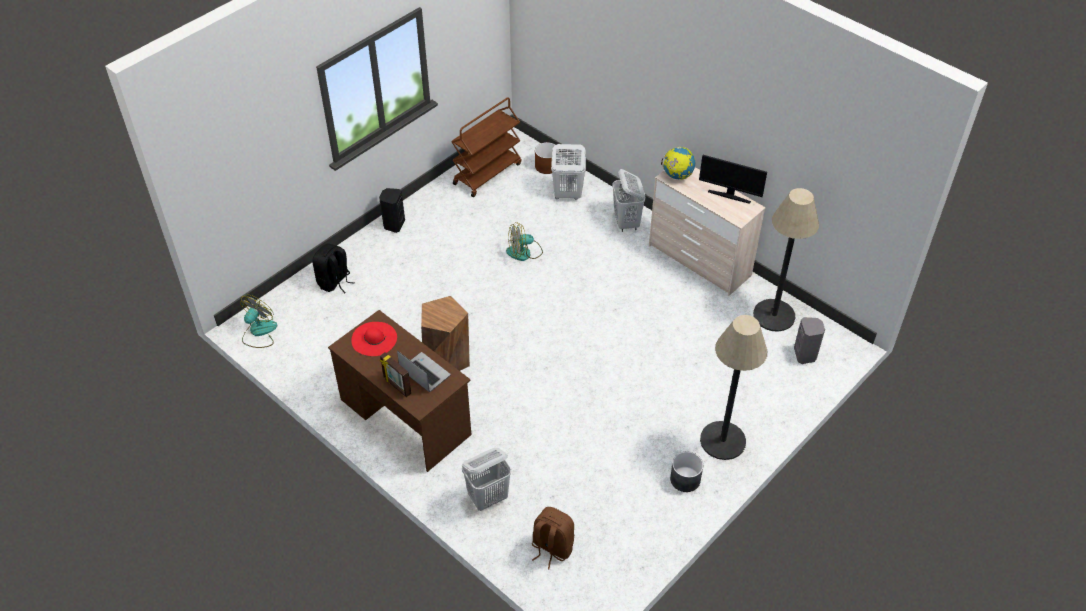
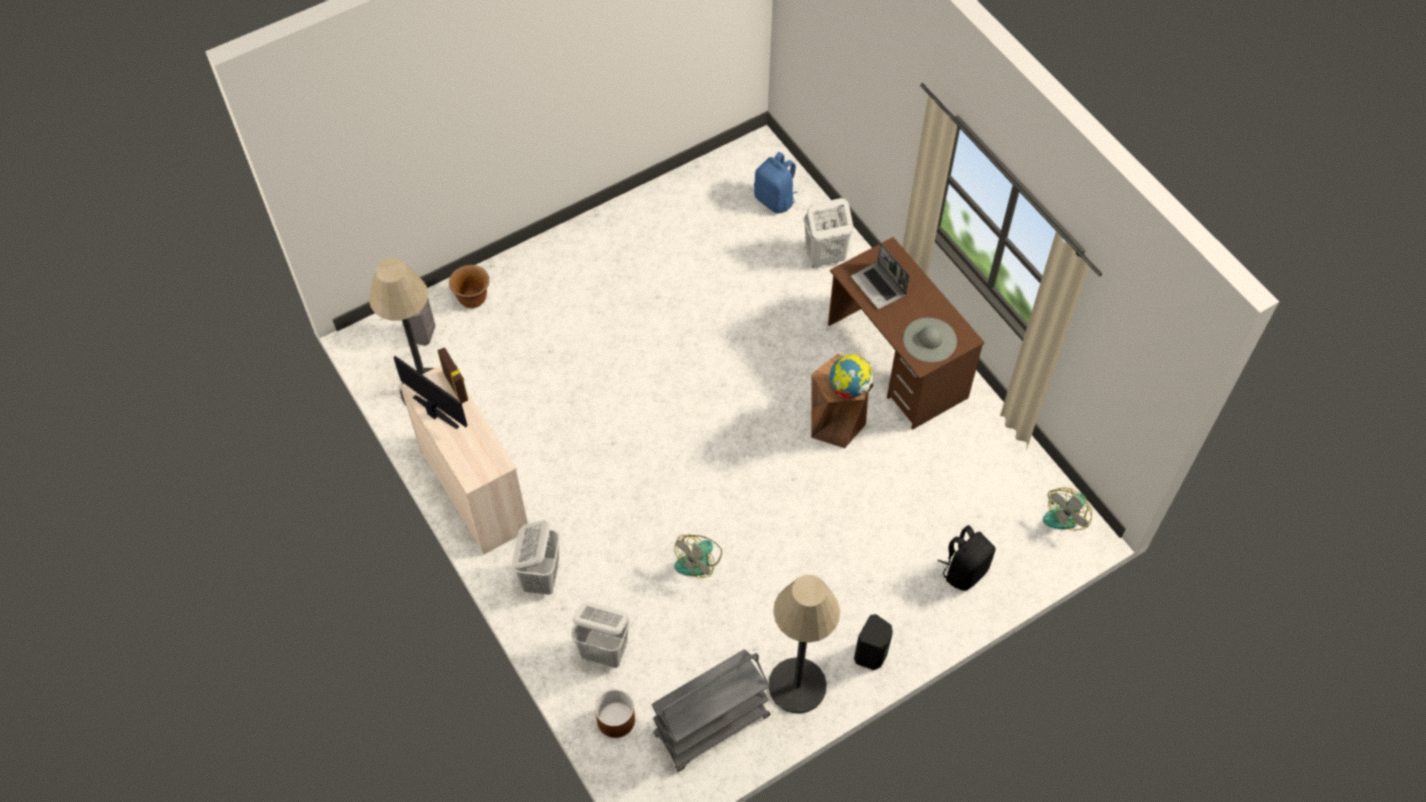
camera: 165 degrees left, 10 degrees up
red hat [351,322,397,356] -> grey hat [903,318,957,362]
picture frame [380,352,411,397] -> picture frame moved to [437,347,468,403]
brown cart [451,97,521,197] -> grey cart [651,649,770,772]
fan [506,222,543,261] -> fan turned 135 degrees clockwise [674,535,722,578]
brown backpack [532,507,575,569] -> blue backpack [754,152,798,214]
globe [661,147,695,180] -> globe moved to [830,354,873,399]
grey planter [670,452,703,492] -> none
floor lamp [700,315,767,460] -> floor lamp moved to [769,575,840,714]
none -> brown planter [449,265,489,308]

